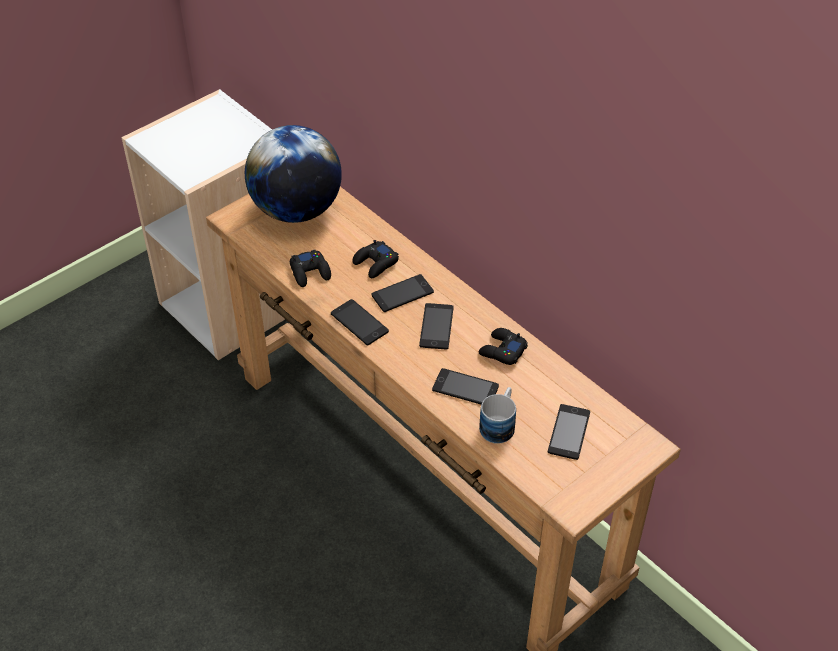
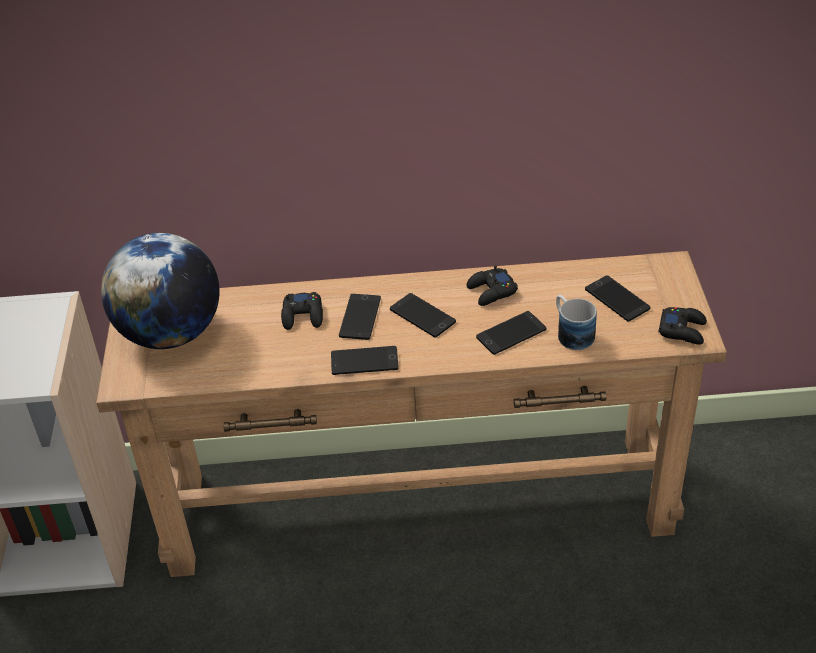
camera: 50 degrees left, 5 degrees down
black game controller [290,250,331,287] -> black game controller moved to [659,307,707,345]

